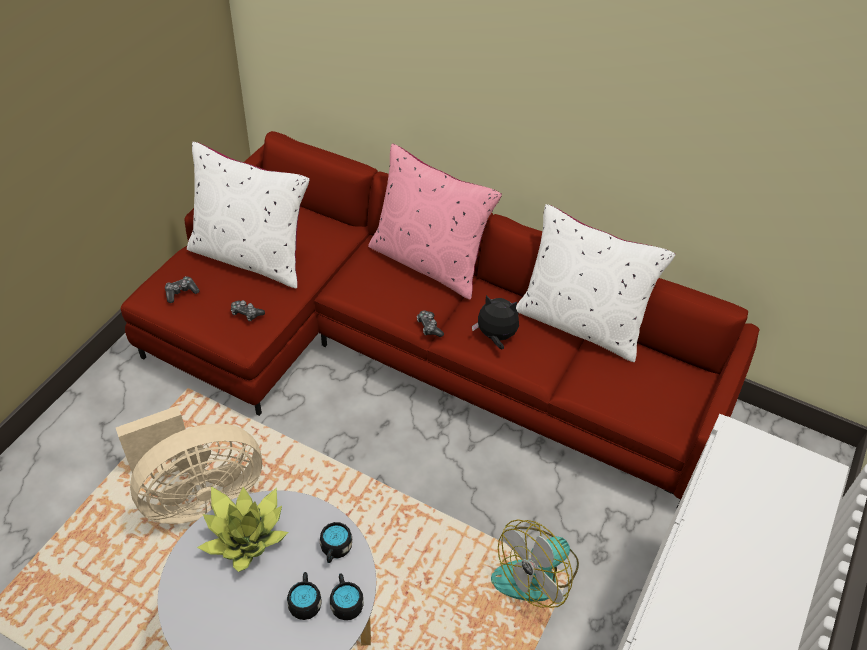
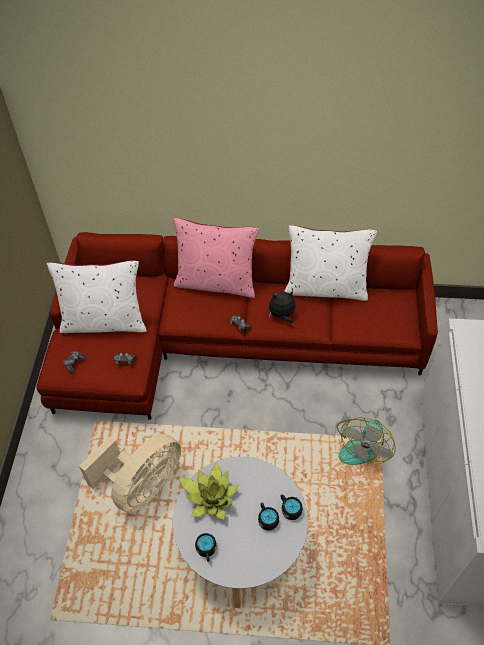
camera: 20 degrees left, 5 degrees up
black mug [320,522,352,563] -> black mug moved to [195,533,217,562]

